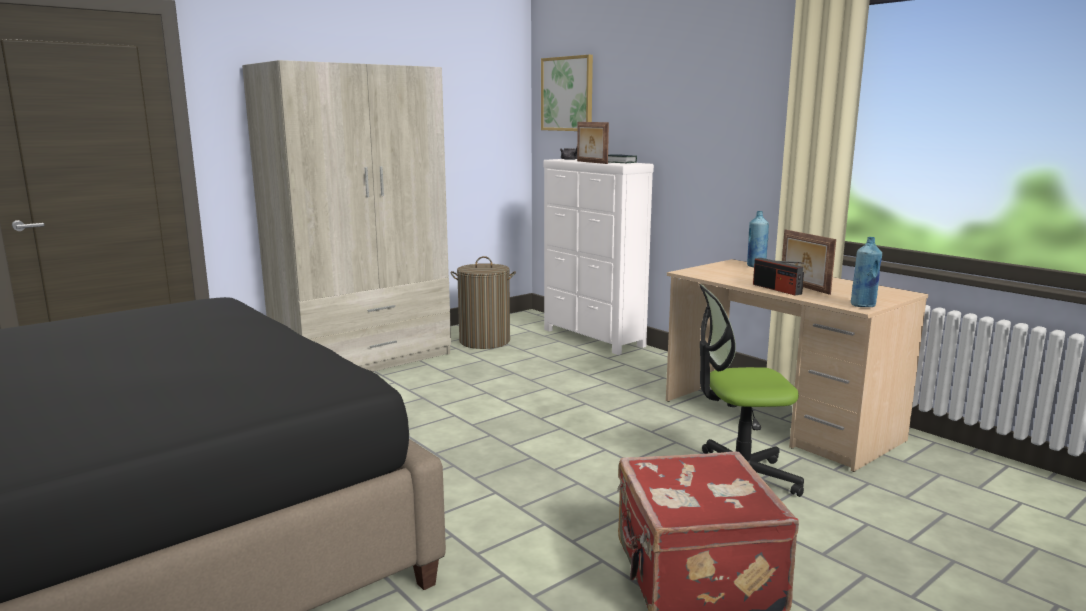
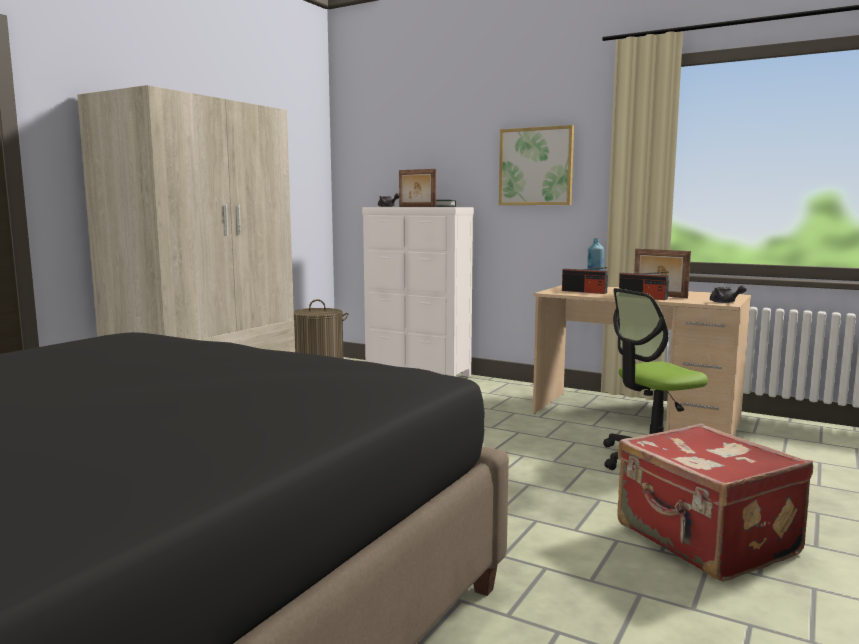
camera: 20 degrees left, 5 degrees down
picture [541,55,593,131] -> picture moved to [499,125,574,205]
blue bottle [851,237,882,307] -> grey teapot [710,285,747,303]
none -> radio [562,267,608,294]

